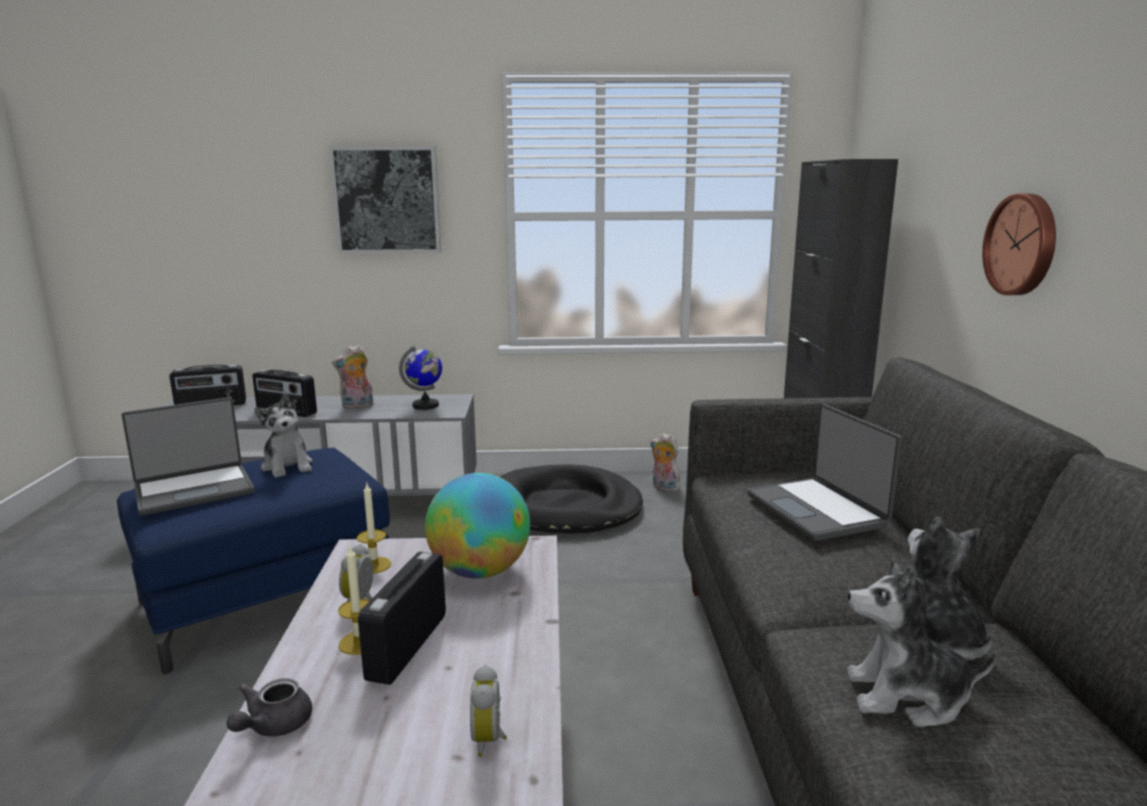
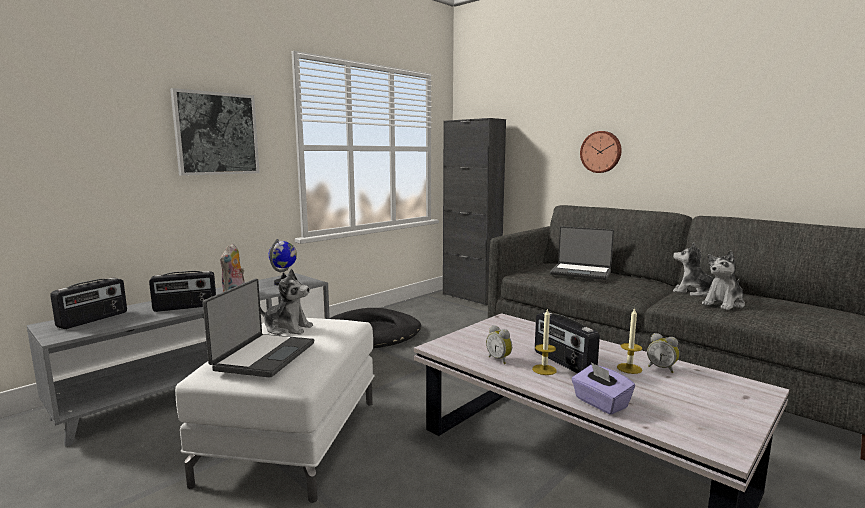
camera: 45 degrees left, 5 degrees down
blue ottoman [117,448,390,674] -> white ottoman [175,318,375,503]
grey teapot [227,678,312,737] -> purple tissue box [571,362,635,415]
candle [357,482,391,574] -> candle moved to [617,307,642,374]
globe [425,473,530,579] -> none
plush toy [650,433,680,492] -> none

